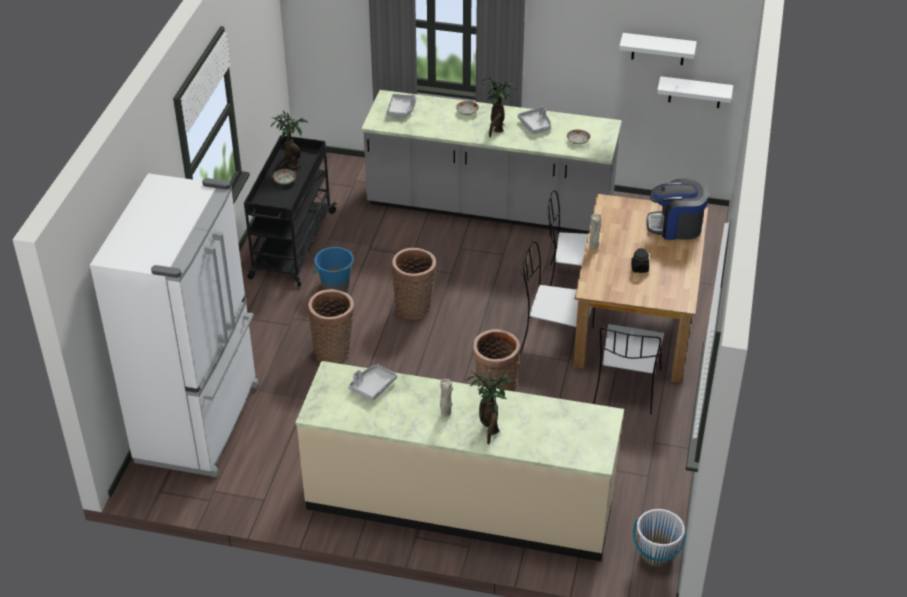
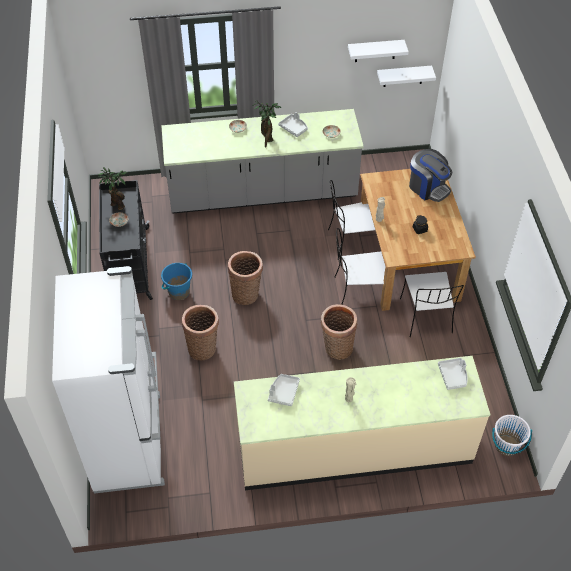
camera: 20 degrees left, 10 degrees up
grey tray [386,94,417,117] -> grey tray moved to [438,358,468,390]
potted plant [466,371,514,445] -> none
coffee machine [646,178,709,240] -> coffee machine turned 120 degrees counterclockwise [409,149,452,202]

